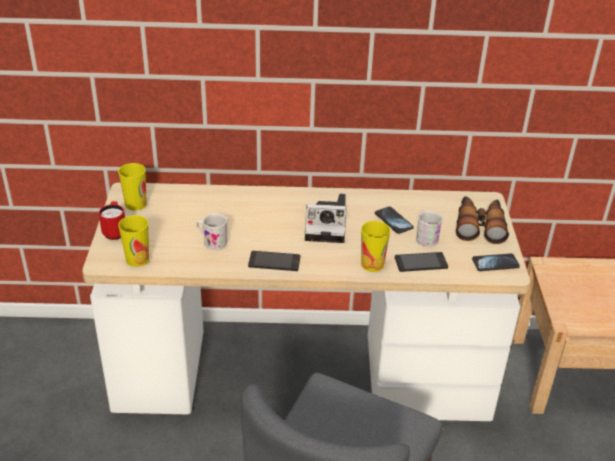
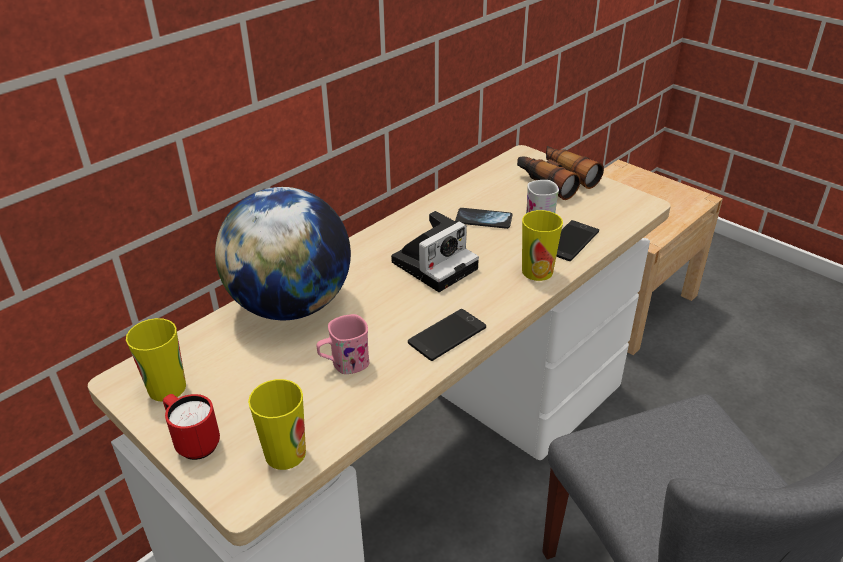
camera: 45 degrees left, 0 degrees up
white mug [196,213,228,250] -> pink mug [316,314,369,374]
phone [472,254,520,271] -> none
none -> globe [215,187,351,320]

